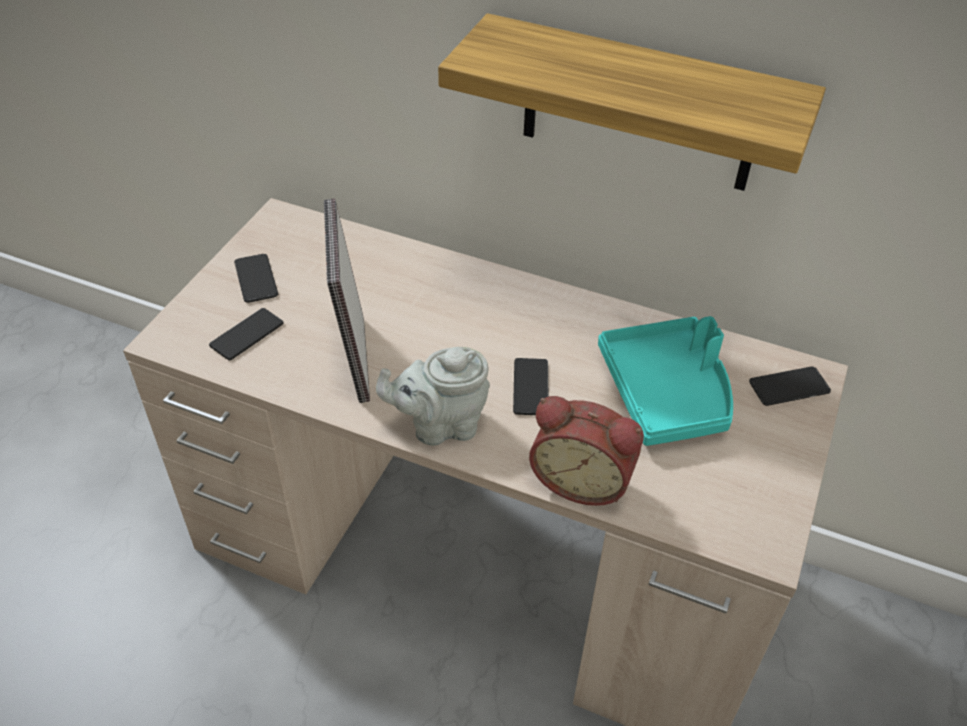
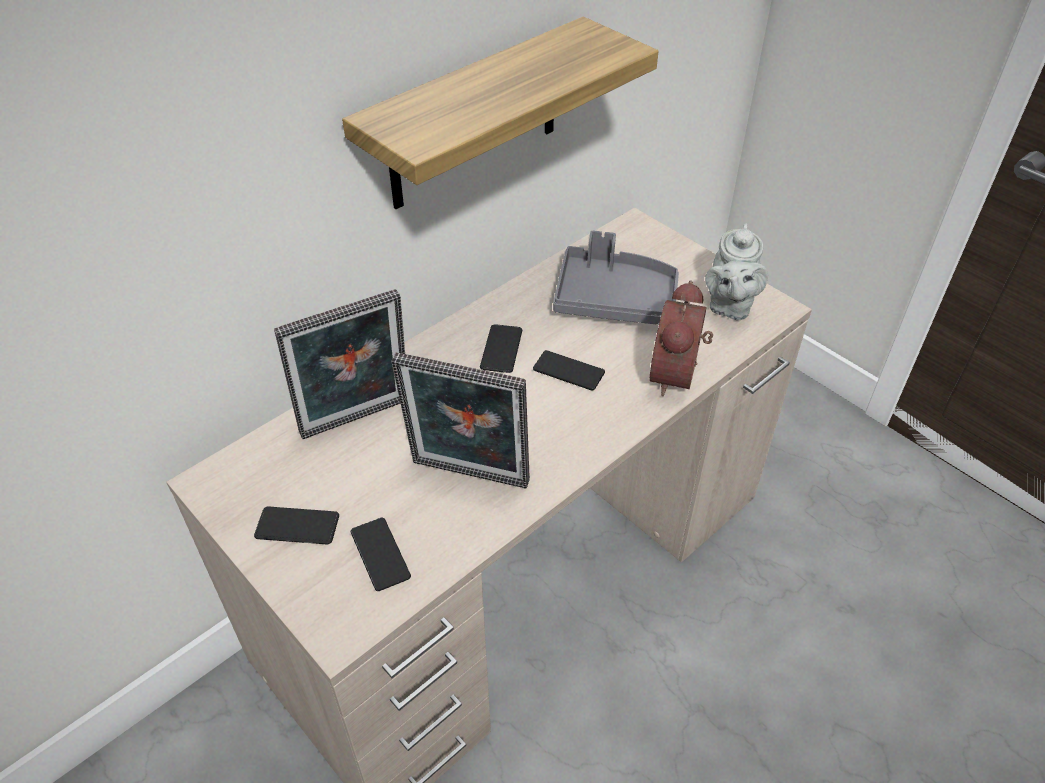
camera: 65 degrees left, 0 degrees up
grey teapot [376,347,490,446] -> grey teapot moved to [705,223,768,320]
alarm clock [529,396,644,506] -> alarm clock turned 150 degrees clockwise [650,280,713,396]
turquoise tray [598,316,733,446] -> grey tray [553,231,679,325]
phone [749,367,831,406] -> phone moved to [480,324,522,373]
none -> picture frame [274,289,405,439]

